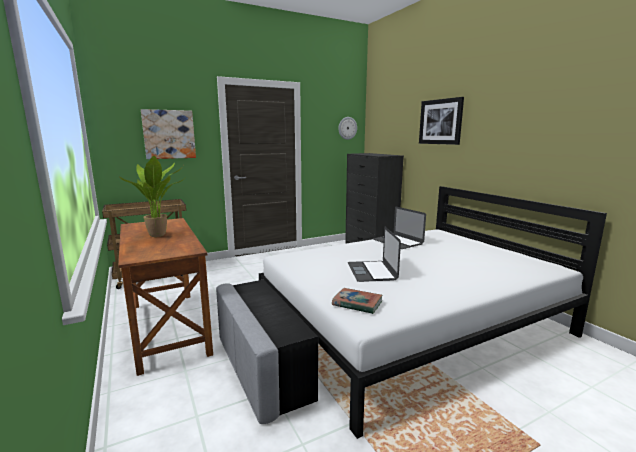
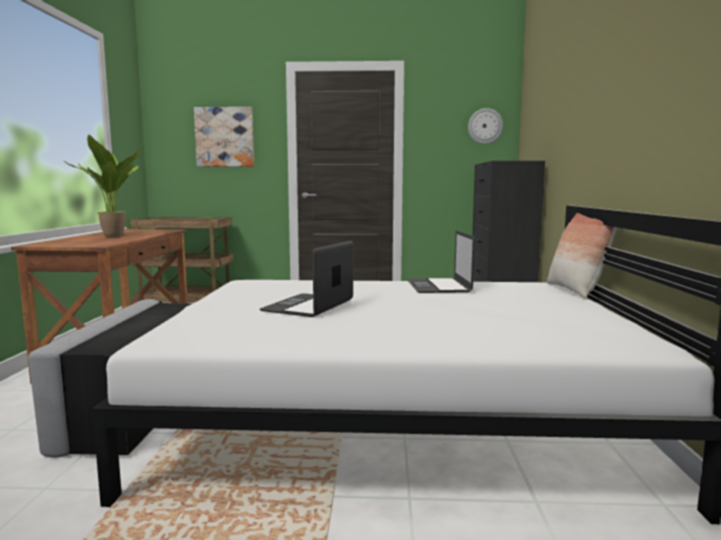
camera: 30 degrees right, 5 degrees down
book [332,288,383,314] -> none
picture [419,97,464,145] -> none
none -> pillow [547,213,617,299]

